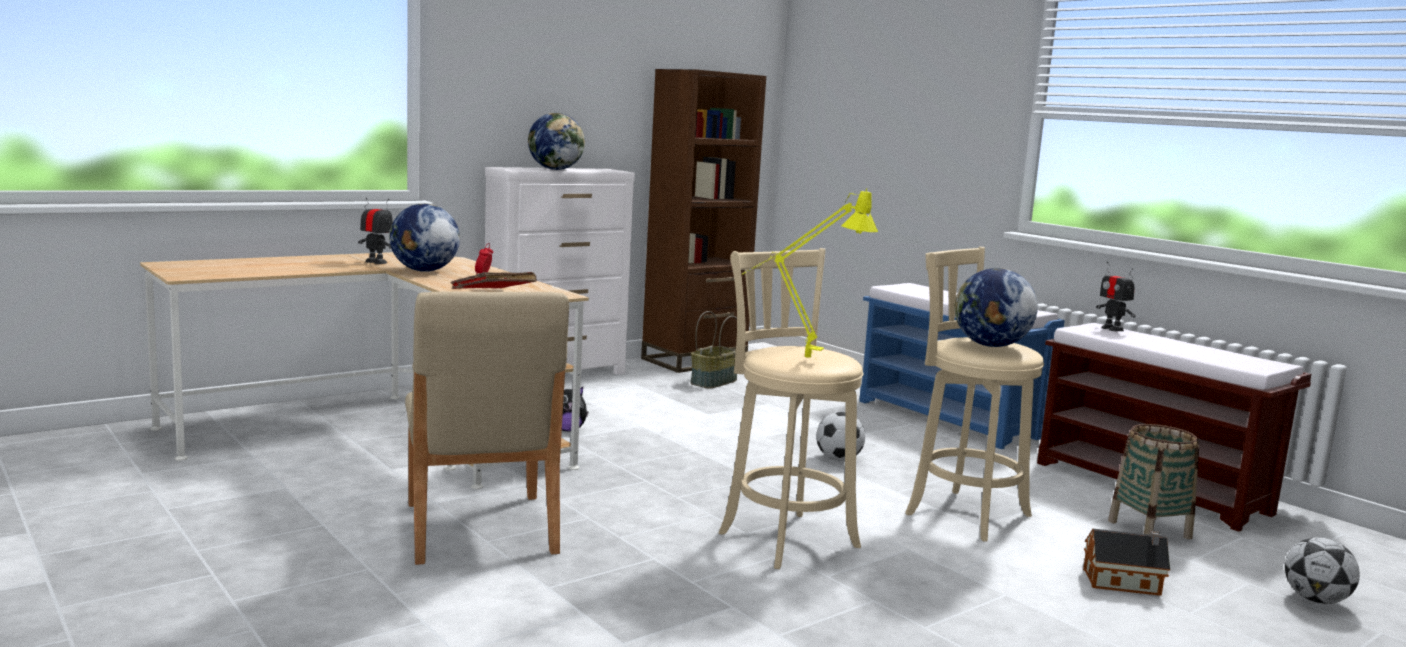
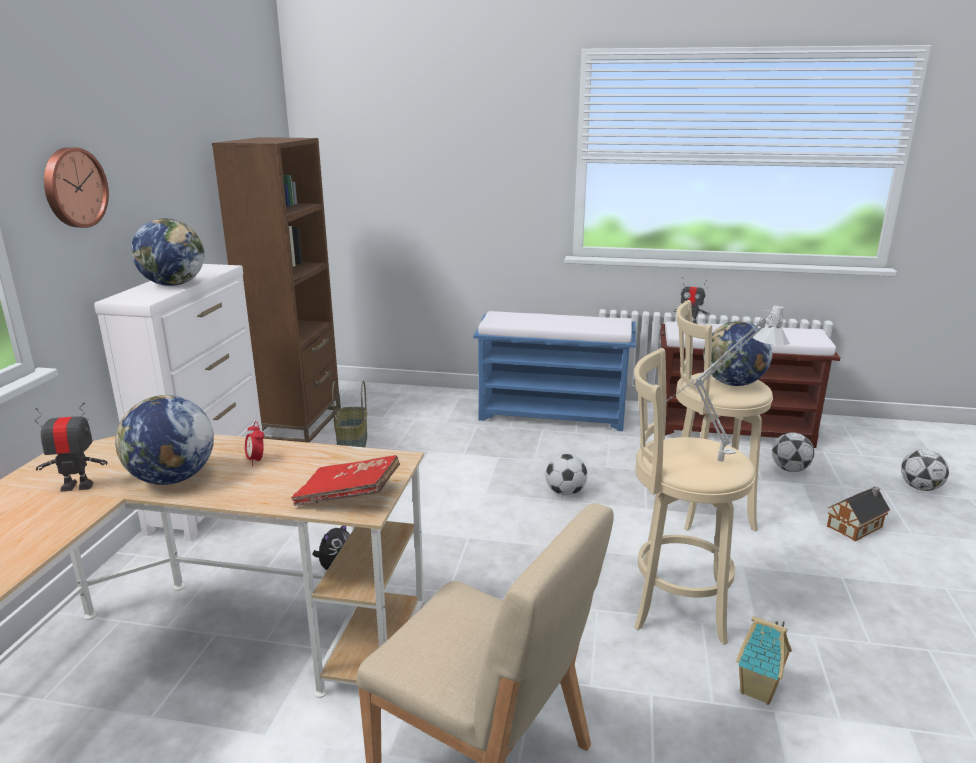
camera: 40 degrees left, 10 degrees up
yellow table lamp [742,189,878,358] -> grey table lamp [663,306,790,462]
basket [1108,424,1199,539] -> football [772,433,814,472]
none -> wall clock [44,147,109,228]
none -> toy house [736,616,792,705]

